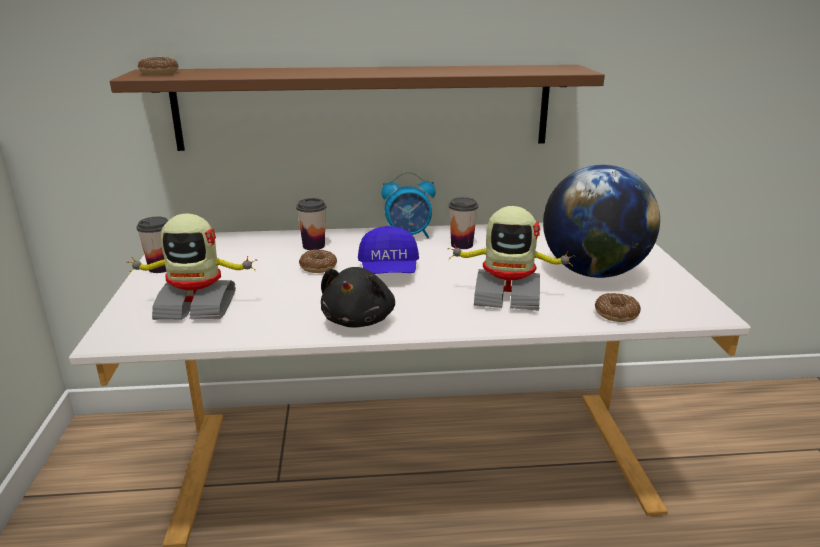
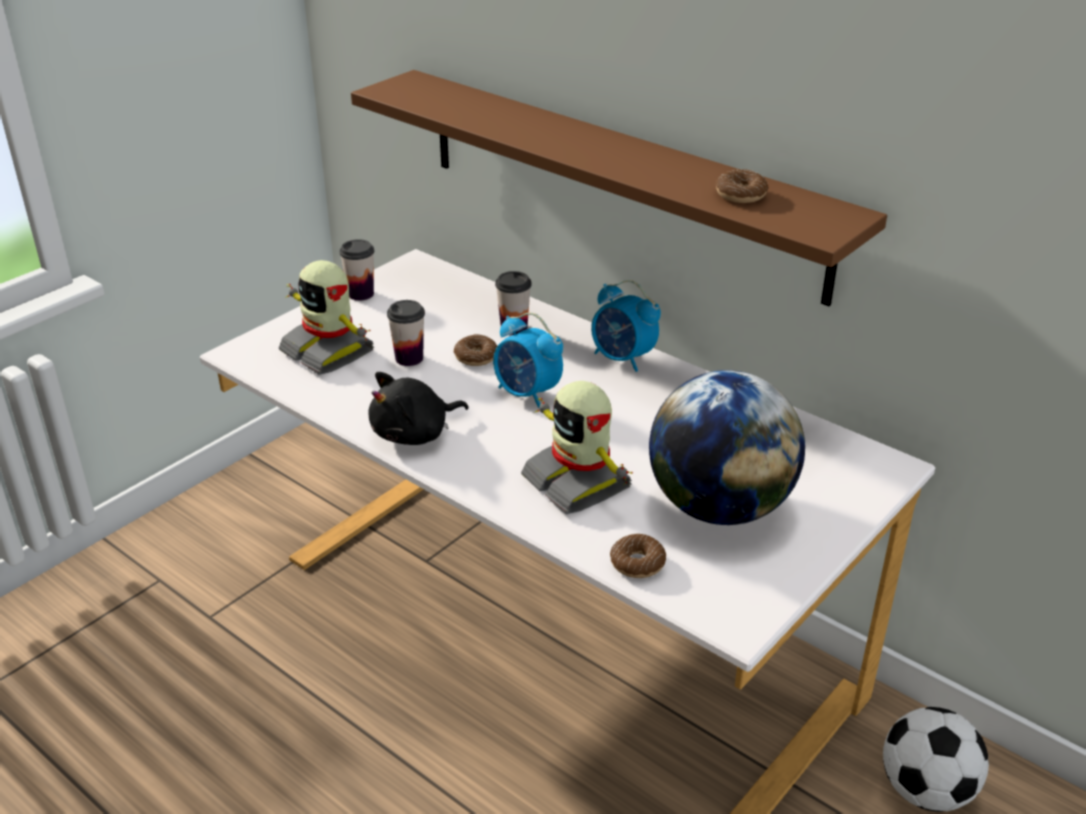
camera: 45 degrees right, 10 degrees up
donut [138,57,179,75] -> donut moved to [715,169,769,203]
blue cap [358,226,419,274] -> alarm clock [493,313,563,408]
cup [449,197,478,249] -> cup moved to [387,300,425,366]
none -> football [883,707,989,812]

